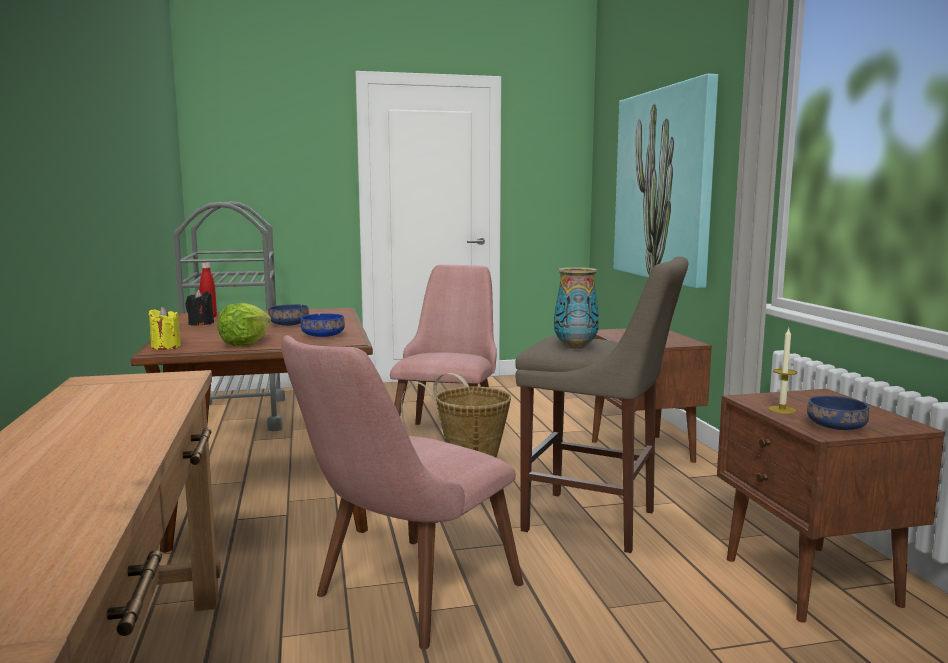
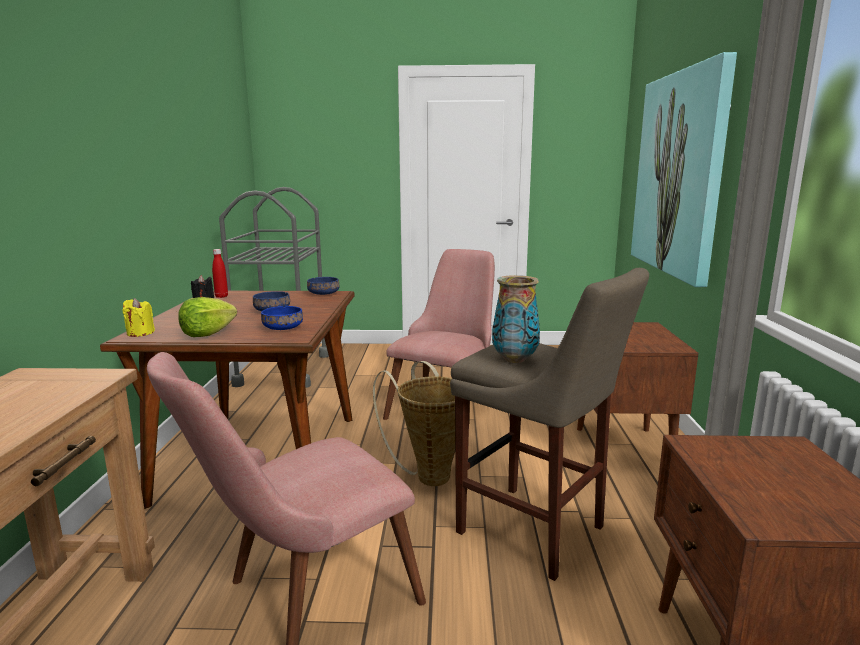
camera: 15 degrees right, 5 degrees up
candle [768,328,797,414] -> none
blue bowl [807,396,869,430] -> blue bowl moved to [307,277,339,295]

